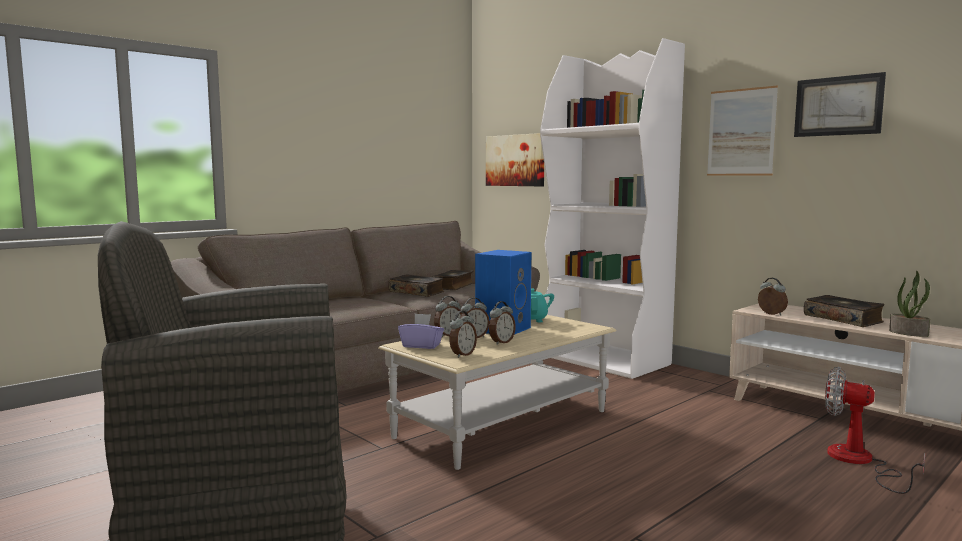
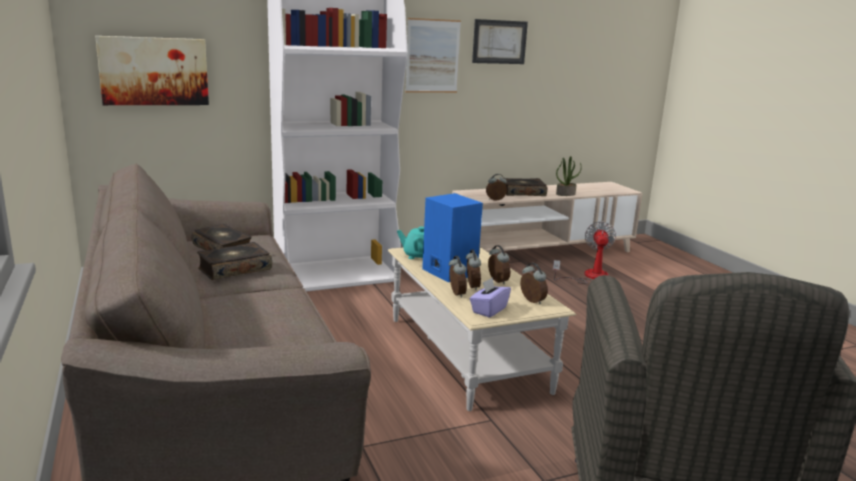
camera: 70 degrees left, 10 degrees up
fan [825,367,925,494] -> fan turned 135 degrees clockwise [553,221,616,284]

